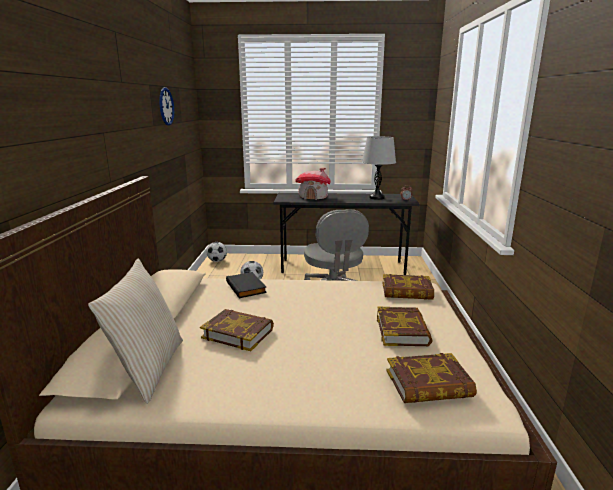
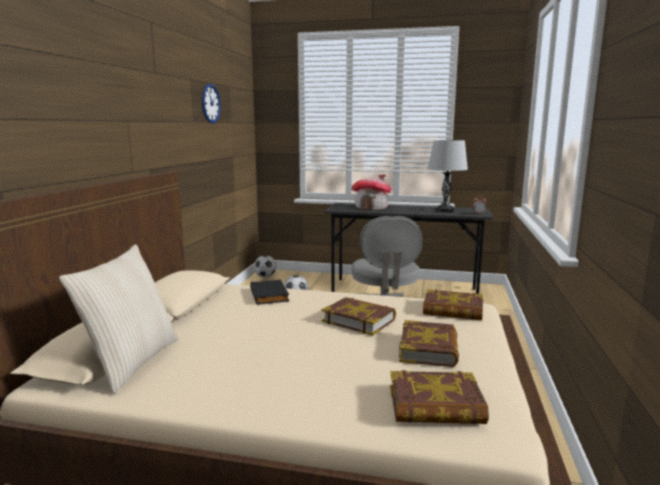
camera: 10 degrees right, 5 degrees down
book [200,309,274,351] -> book moved to [321,297,396,336]

